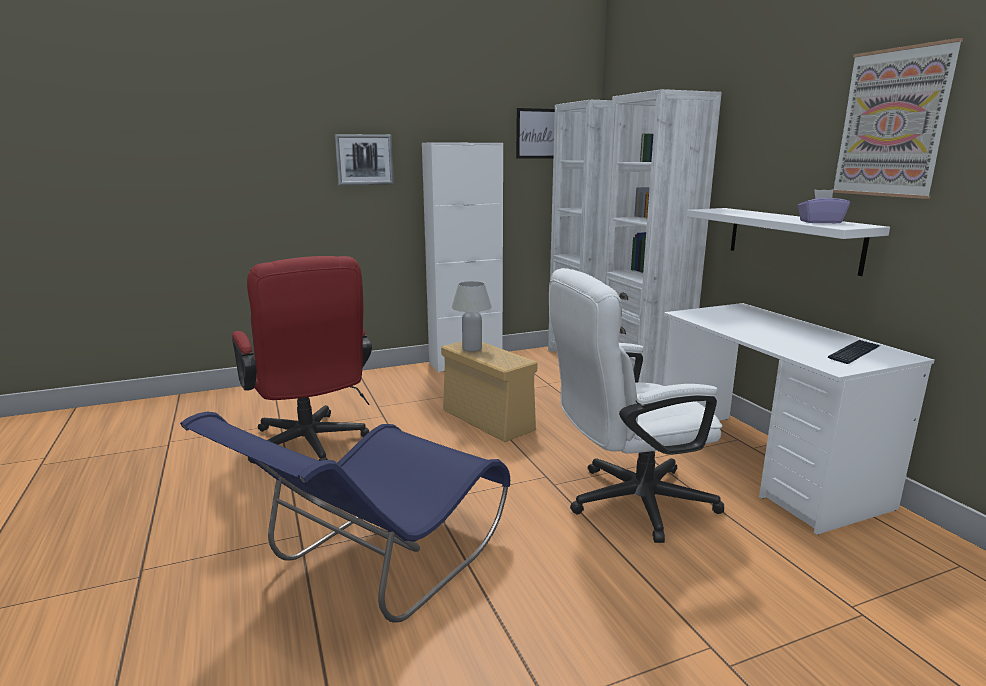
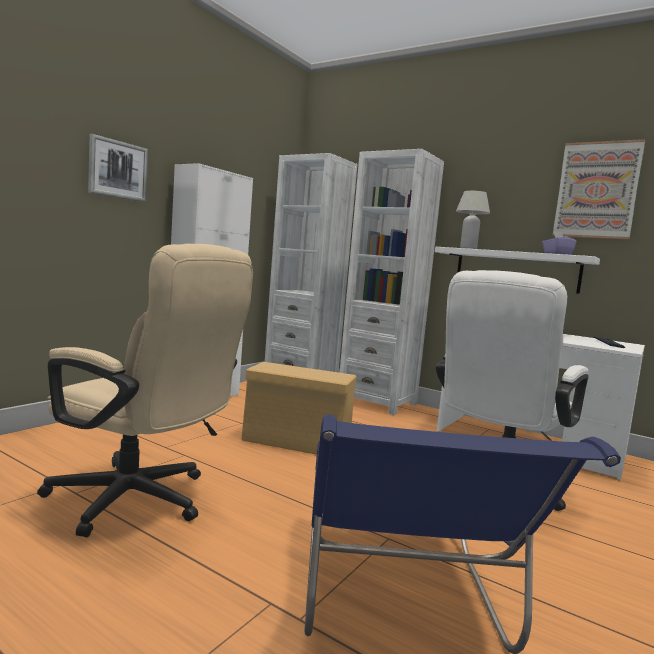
camera: 35 degrees left, 10 degrees down
red office chair [232,256,372,464] -> beige office chair [37,244,253,537]
white table lamp [452,281,492,352] -> white table lamp moved to [456,191,490,249]
picture [516,108,555,159] -> none

